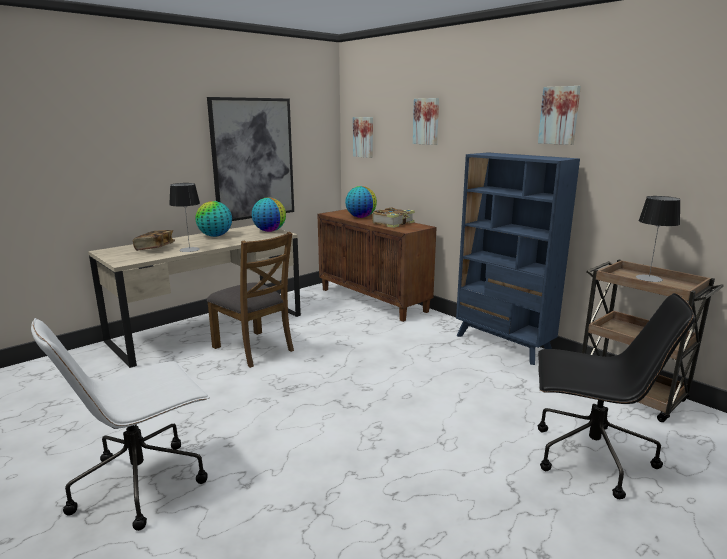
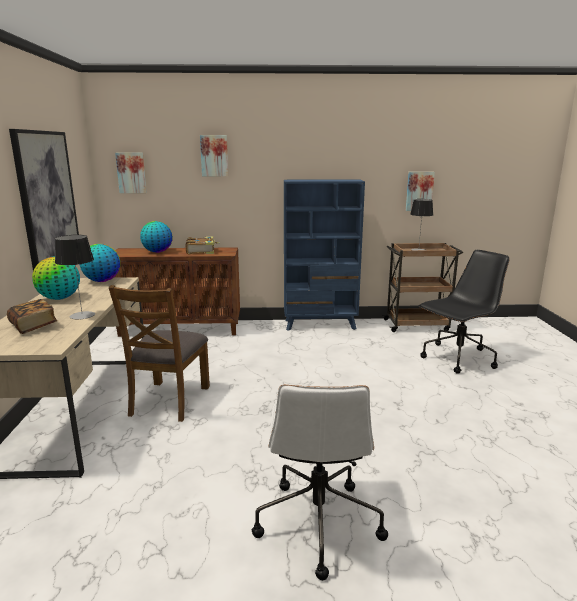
camera: 50 degrees left, 0 degrees up
brown chair [206,232,294,368] -> brown chair turned 105 degrees clockwise [109,285,210,422]
picture [538,86,581,145] -> picture moved to [406,172,435,211]

